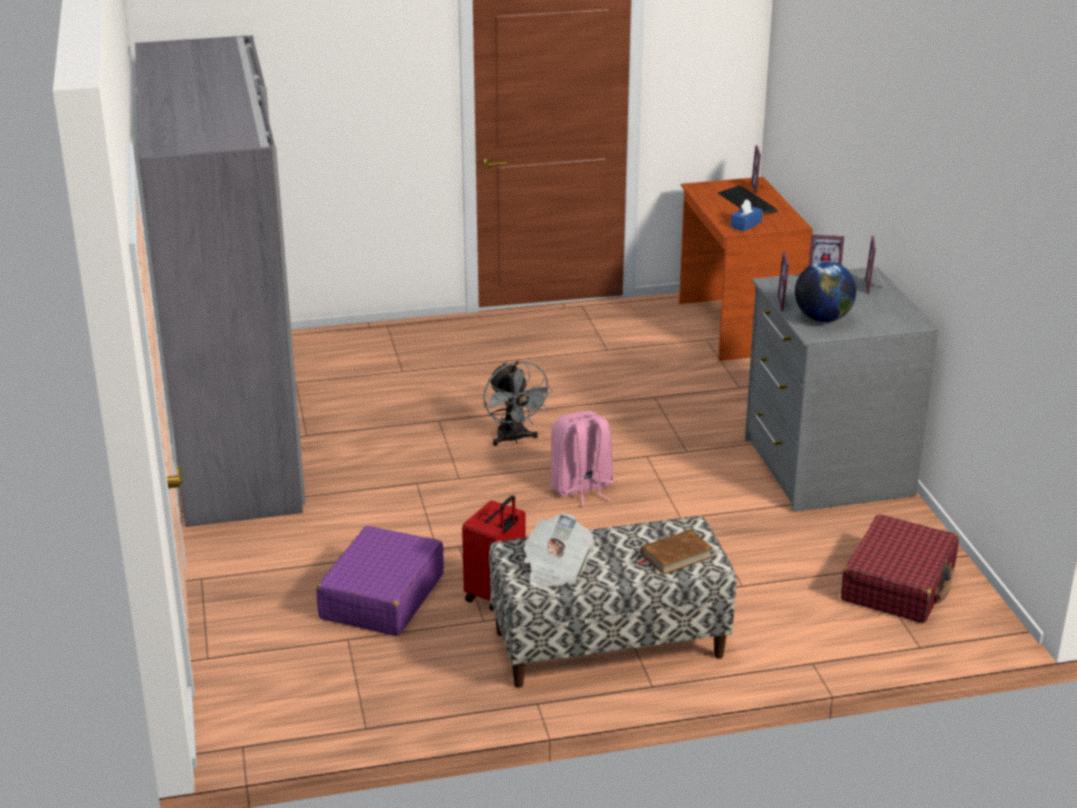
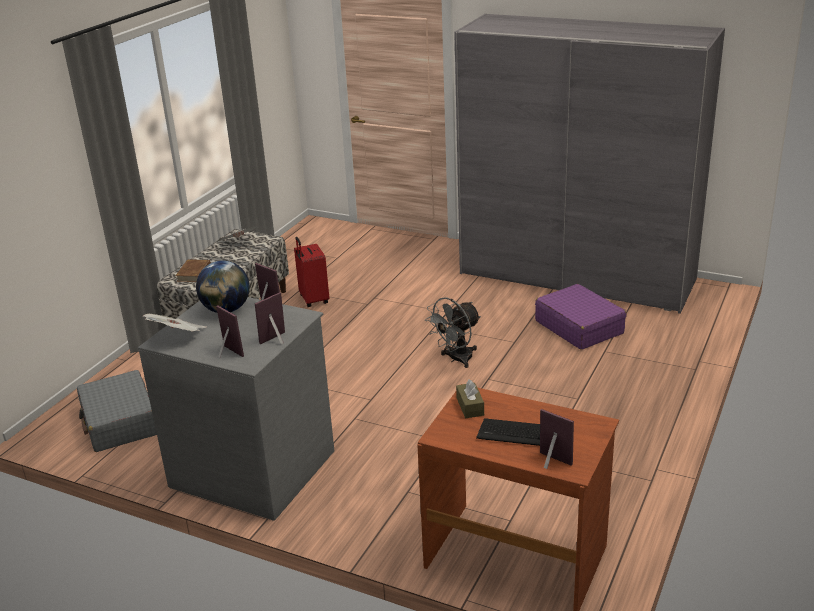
camera: 130 degrees right, 0 degrees up
purple suitcase [317,526,444,636] -> purple suitcase moved to [535,284,626,350]
grey fan [483,361,553,446] -> grey fan turned 60 degrees counterclockwise [425,297,481,368]
pink backpack [551,411,614,506] -> none
blue tissue box [730,199,763,231] -> brown tissue box [456,379,484,418]
red suitcase [841,514,959,623] -> grey suitcase [77,370,157,452]
none -> newspaper [143,314,207,332]

